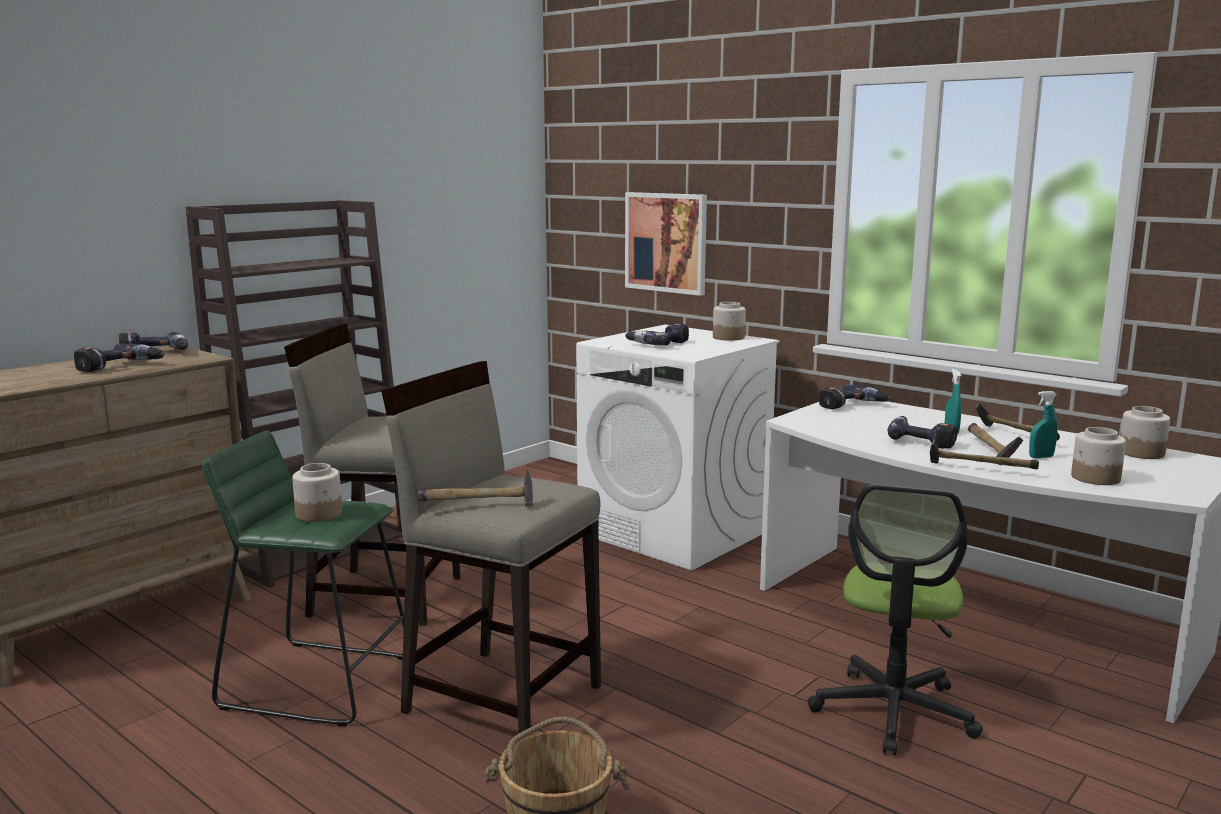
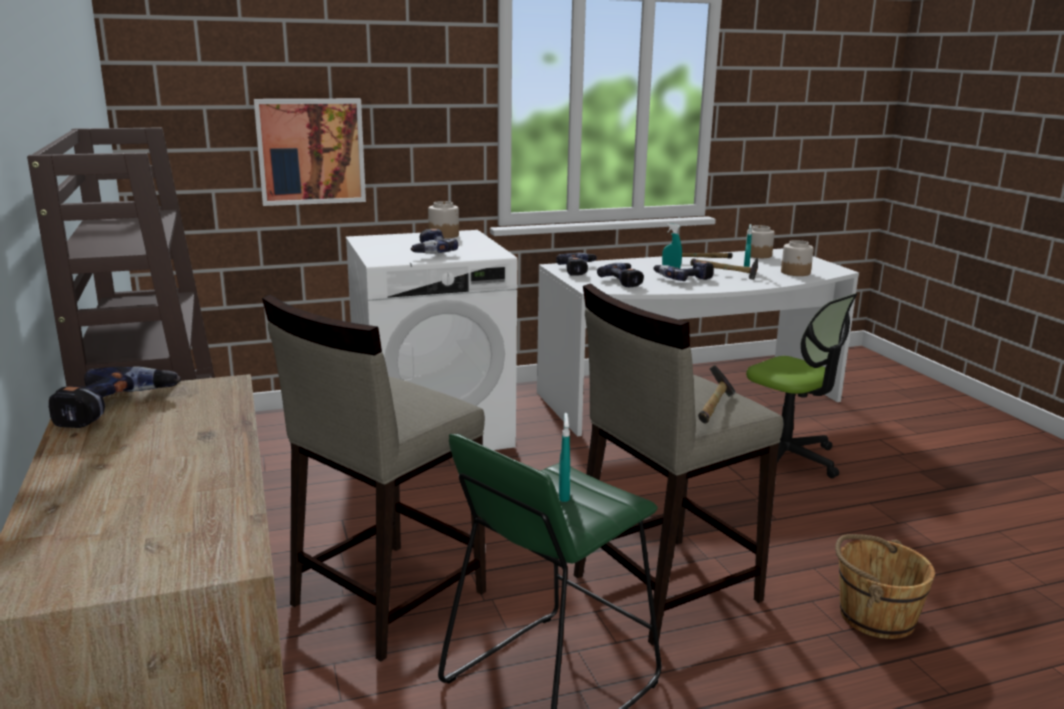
camera: 60 degrees left, 5 degrees up
power drill [74,344,164,372] -> power drill moved to [597,263,644,287]
jar [292,463,342,522] -> turquoise spray bottle [559,413,570,502]
hammer [930,439,1039,469] -> none

